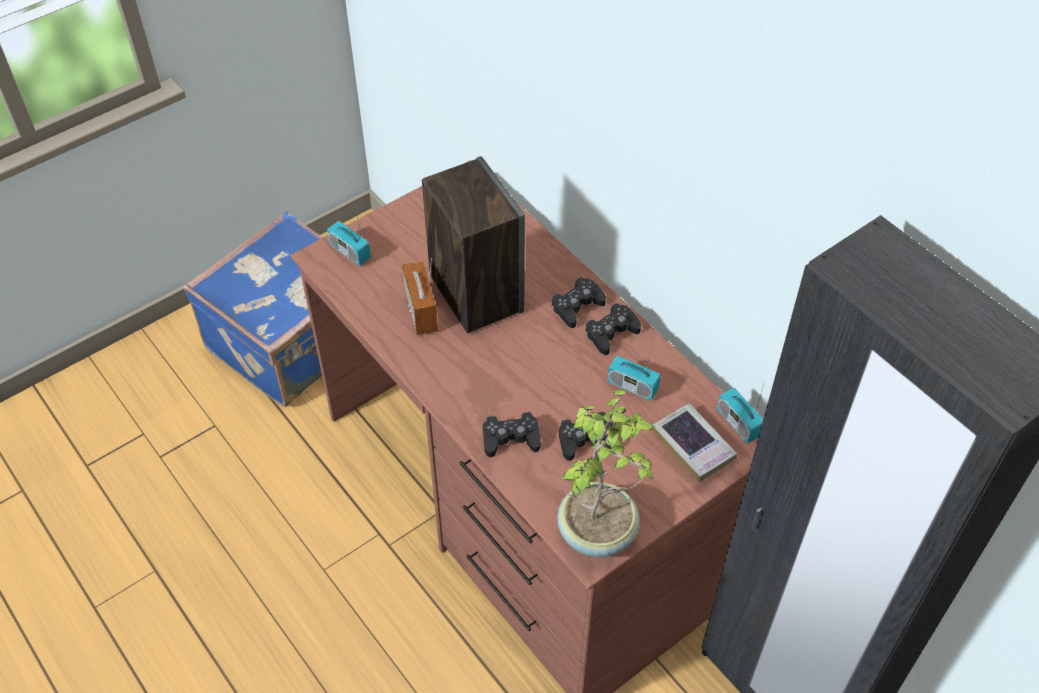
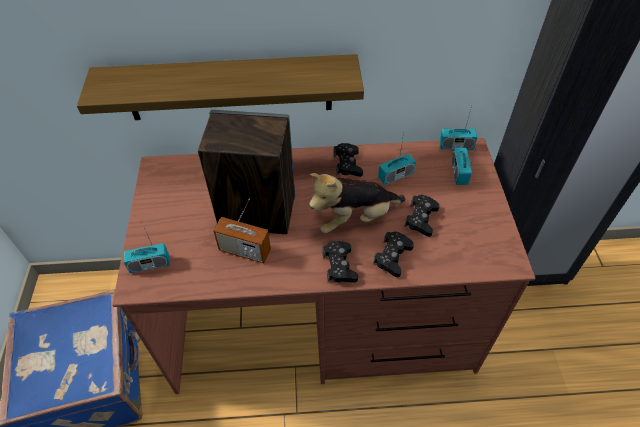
camera: 55 degrees left, 0 degrees up
black game controller [551,277,606,328] -> black game controller moved to [322,241,358,283]
potted plant [557,390,656,557] -> none
book [652,403,737,483] -> radio [452,147,477,185]
none -> shelf [77,54,364,120]
none -> plush toy [309,173,405,233]

